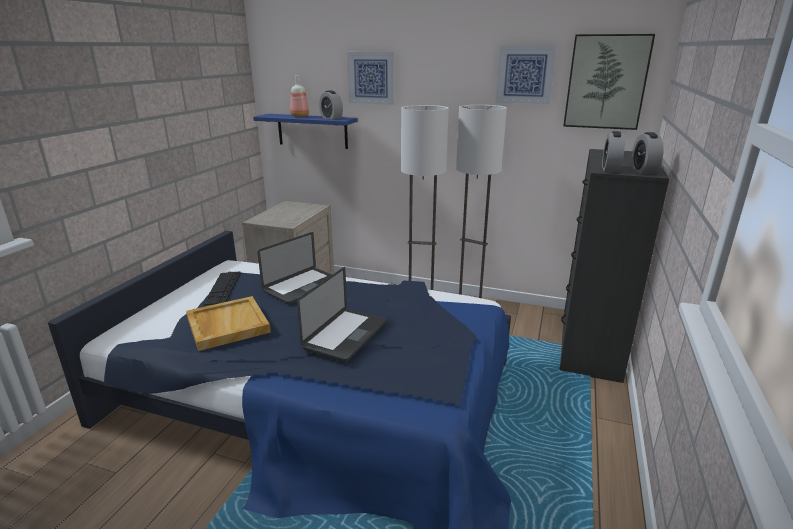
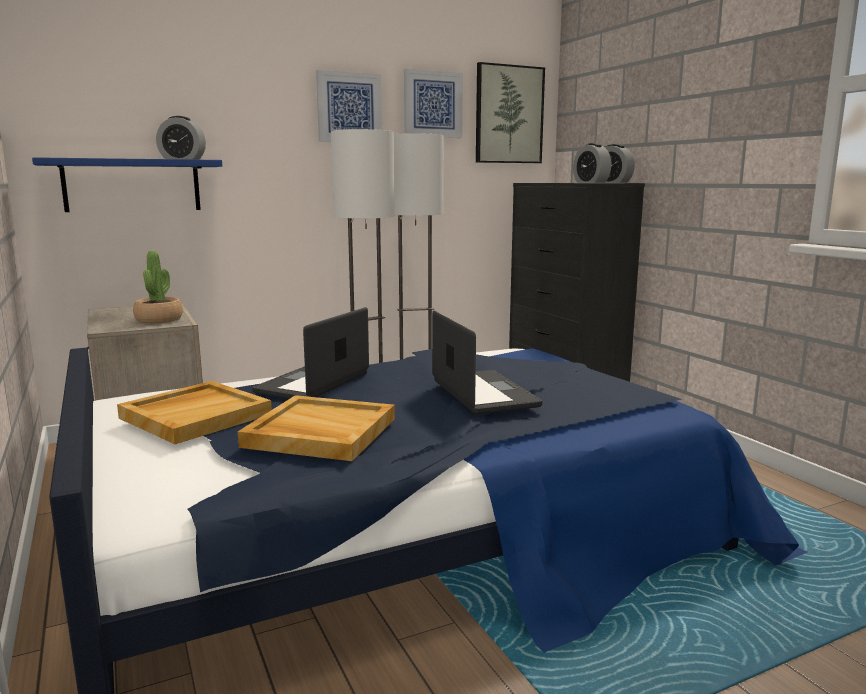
camera: 45 degrees left, 10 degrees down
keyboard [202,271,240,307] -> beige tray [117,381,272,444]
laptop [257,232,332,304] -> laptop turned 150 degrees counterclockwise [252,307,369,399]
bottle [290,75,309,117] -> none
picture [347,52,395,105] -> picture moved to [316,70,382,142]
none -> potted plant [133,251,183,323]

